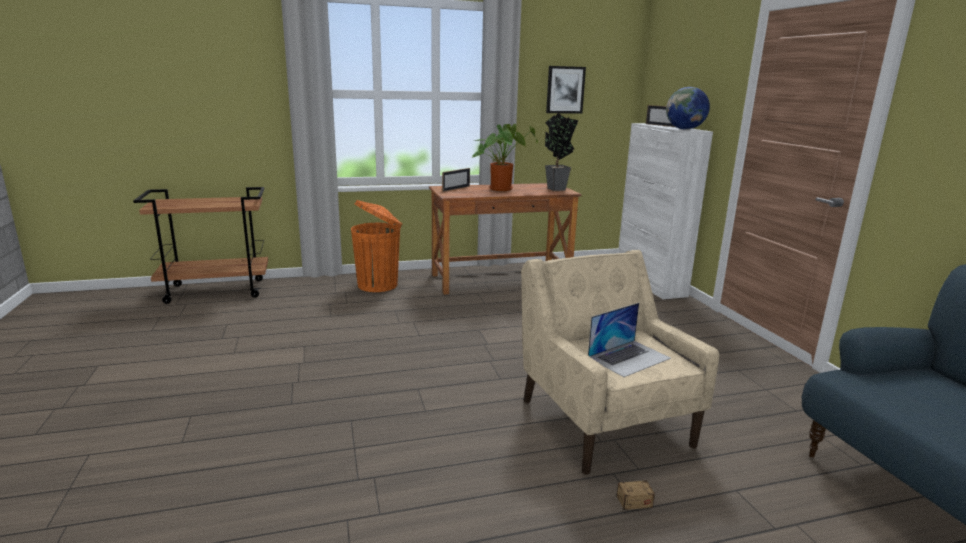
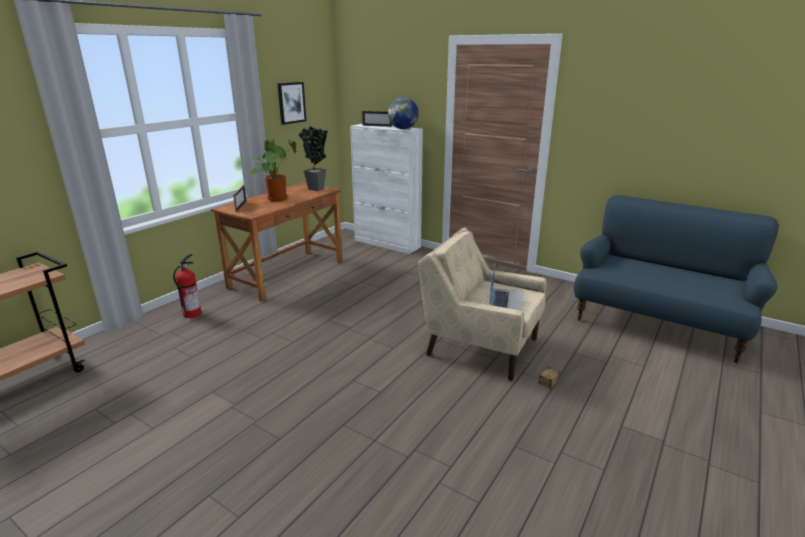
camera: 40 degrees left, 5 degrees up
orange trash can [351,200,402,292] -> fire extinguisher [173,254,201,318]

